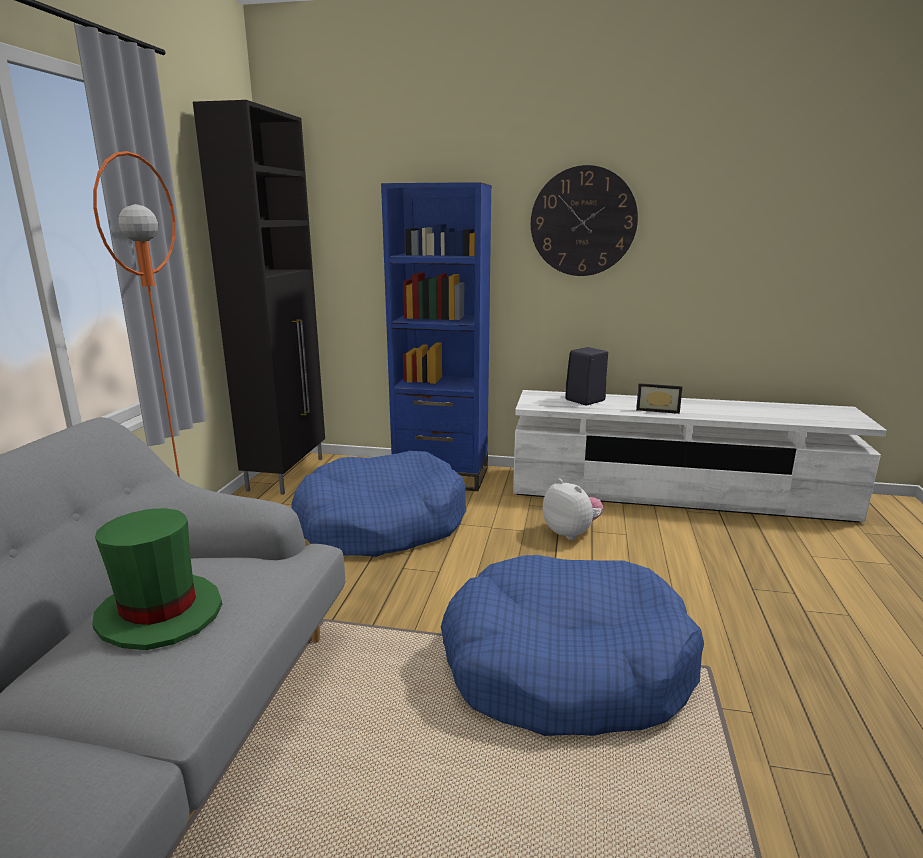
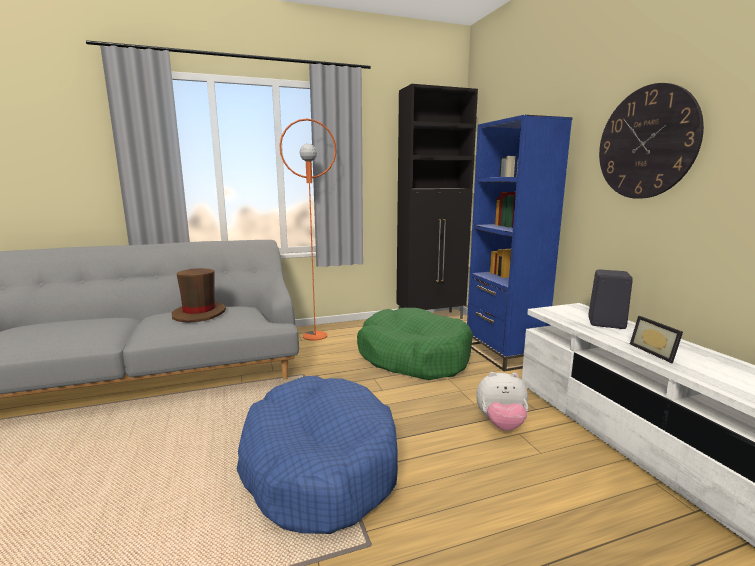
camera: 60 degrees right, 5 degrees down
green hat [92,508,222,650] -> brown hat [172,268,226,323]
blue dog bed [291,451,466,557] -> green dog bed [357,308,473,380]
plush toy [543,479,603,540] -> plush toy turned 75 degrees clockwise [476,372,528,431]

